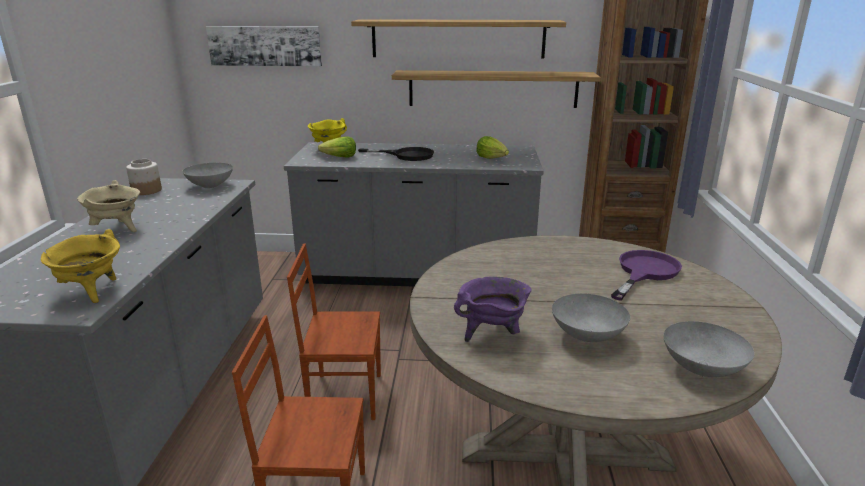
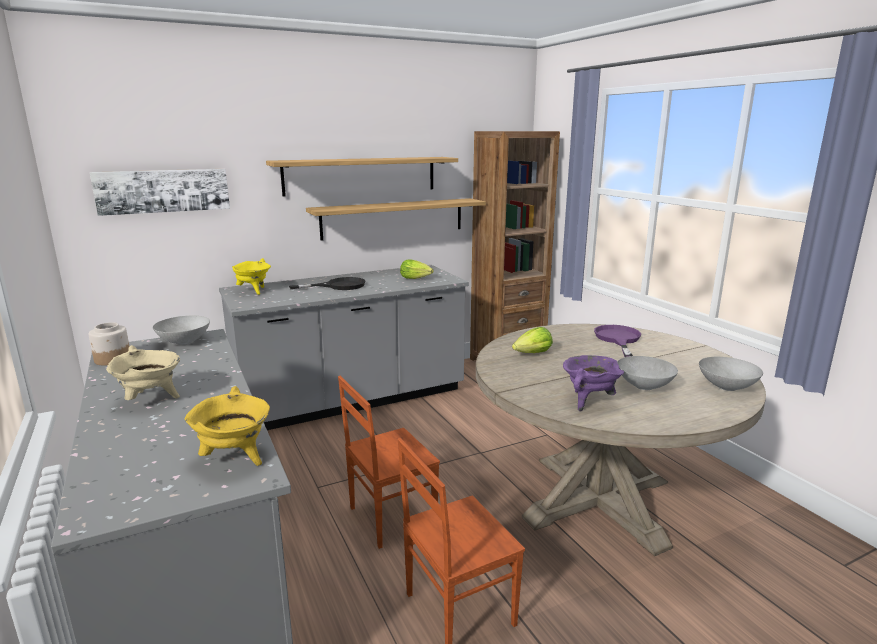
camera: 30 degrees left, 5 degrees down
lettuce [318,136,356,158] -> lettuce moved to [512,327,553,353]

